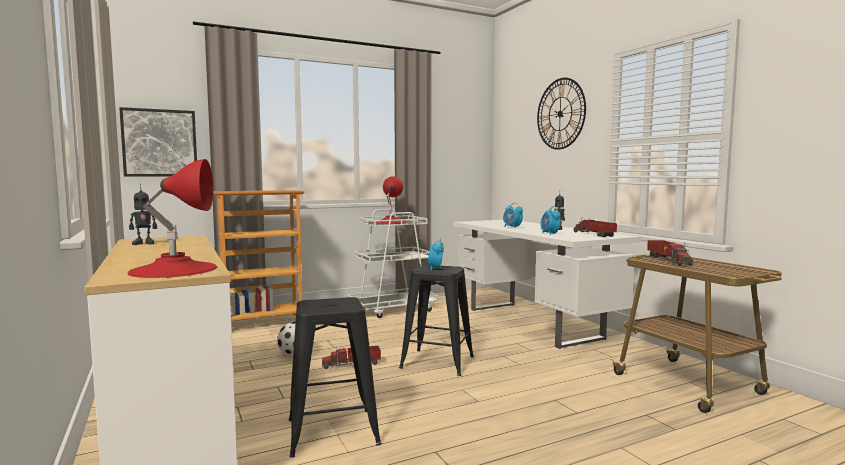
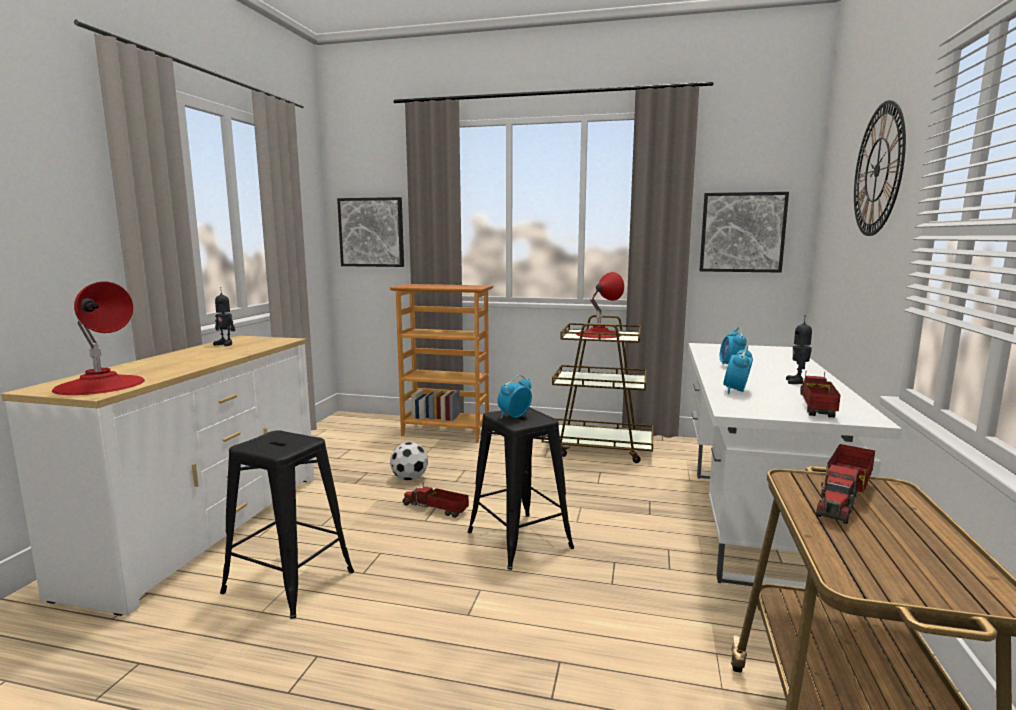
camera: 40 degrees right, 5 degrees up
white cart [348,209,439,318] -> brown cart [542,315,653,463]
none -> picture [700,192,789,273]

